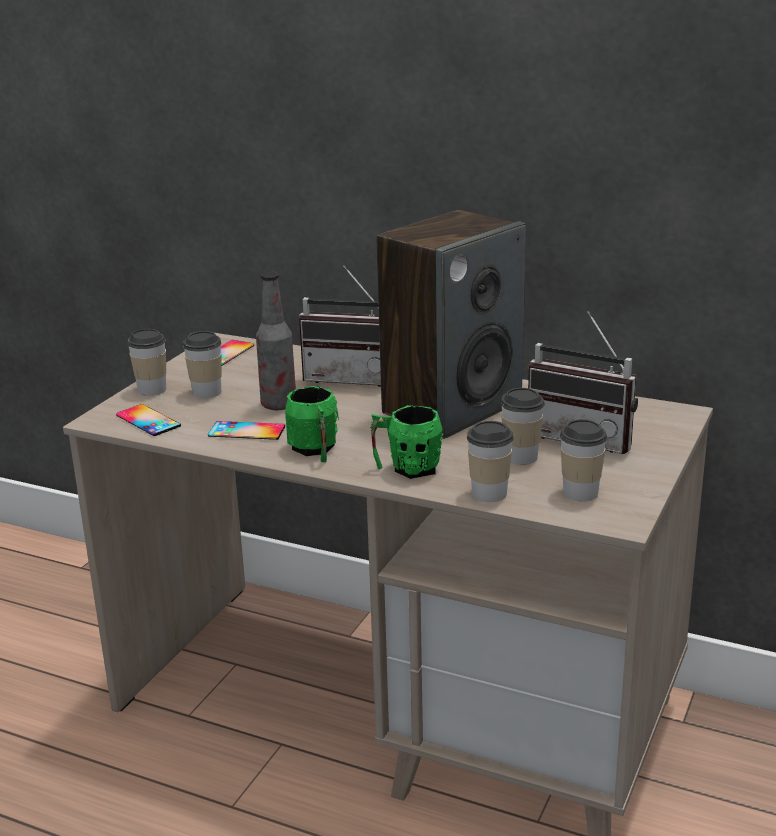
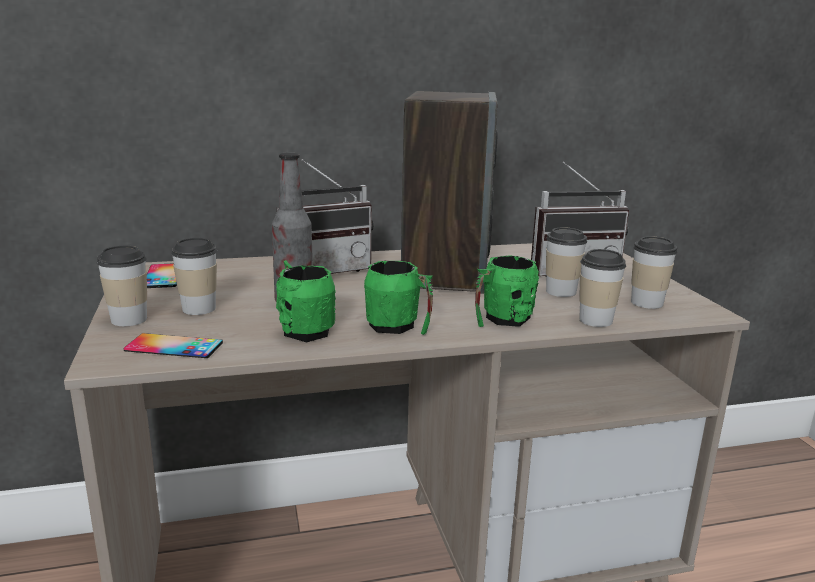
camera: 40 degrees left, 5 degrees down
phone [208,421,285,440] -> green mug [276,260,336,342]

